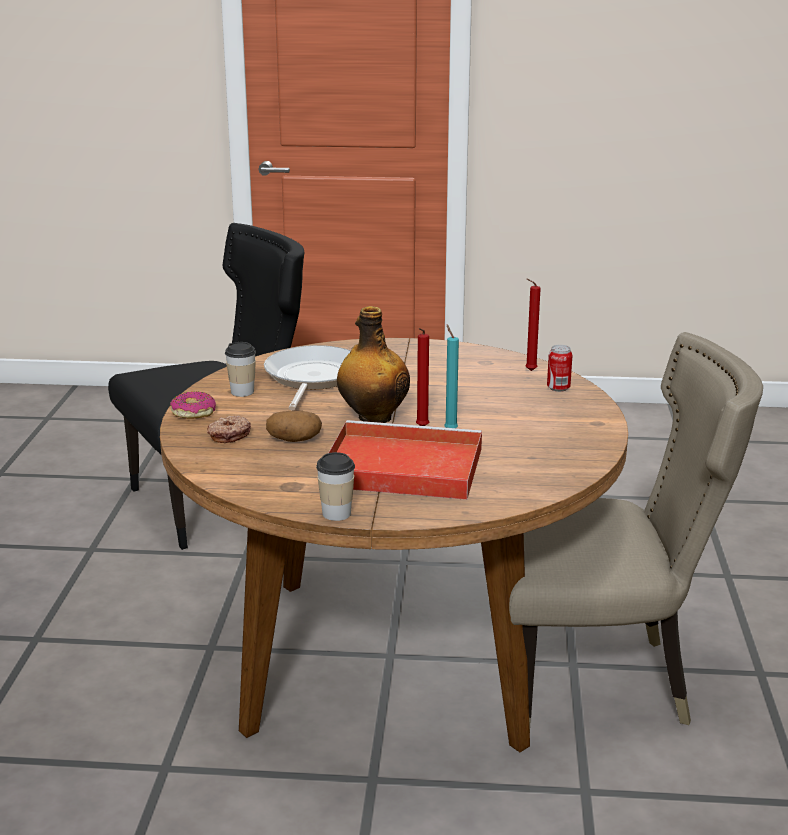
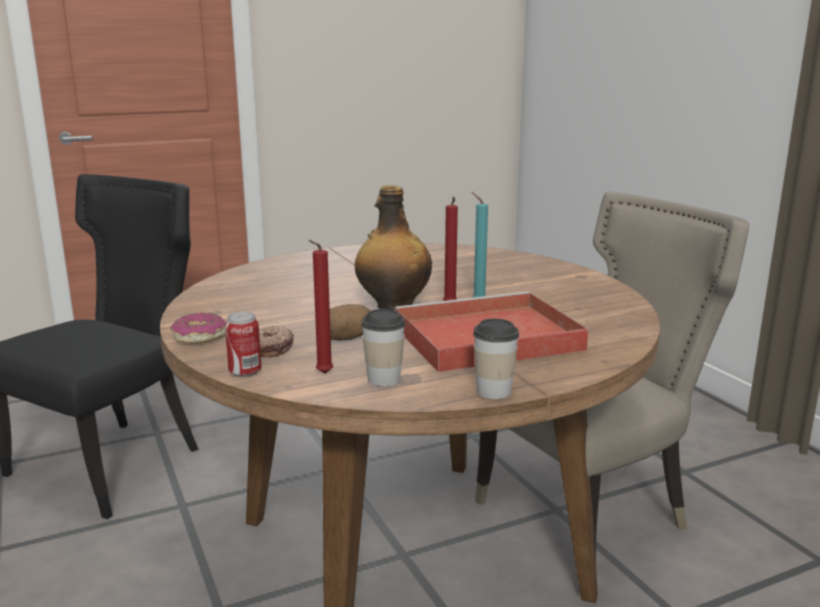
camera: 30 degrees left, 5 degrees down
cup [225,342,256,397] -> cup moved to [361,309,406,387]
frying pan [264,345,351,410] -> none
red candle [525,279,541,371] -> red candle moved to [308,240,333,374]
can [547,345,573,392] -> can moved to [225,312,261,377]

